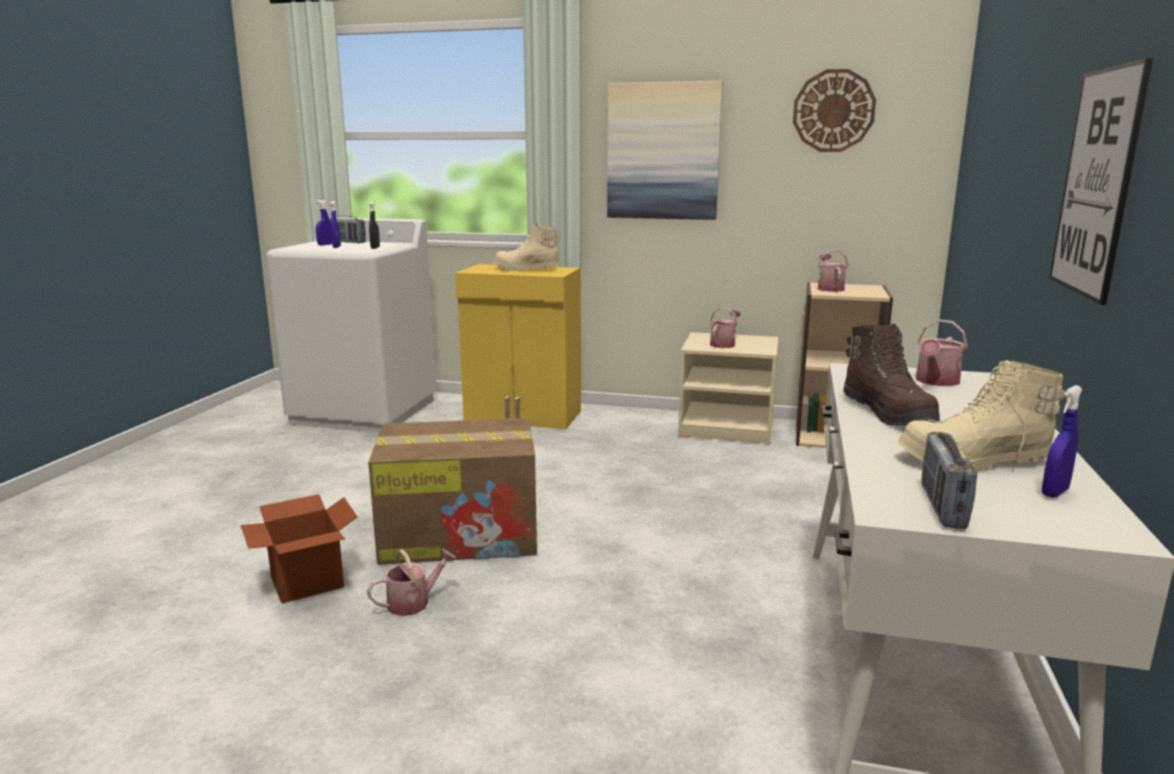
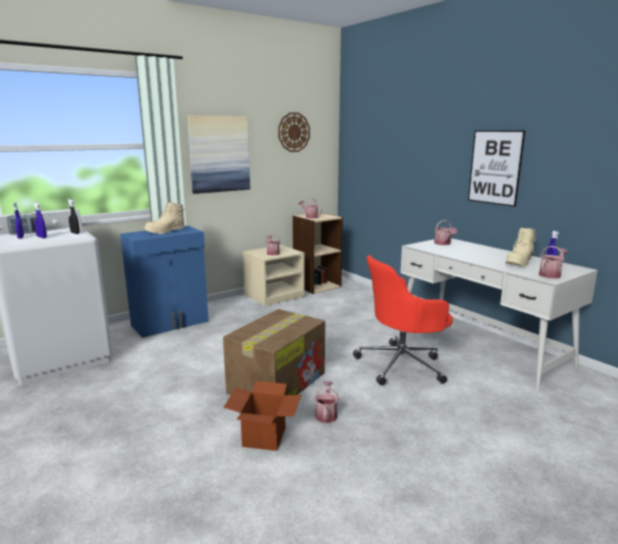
camera: 50 degrees left, 0 degrees up
yellow cabinet [455,264,581,429] -> blue cabinet [120,226,209,338]
brown boot [843,324,940,426] -> none
radio [921,432,977,529] -> watering can [539,246,568,279]
none -> red office chair [353,255,453,386]

